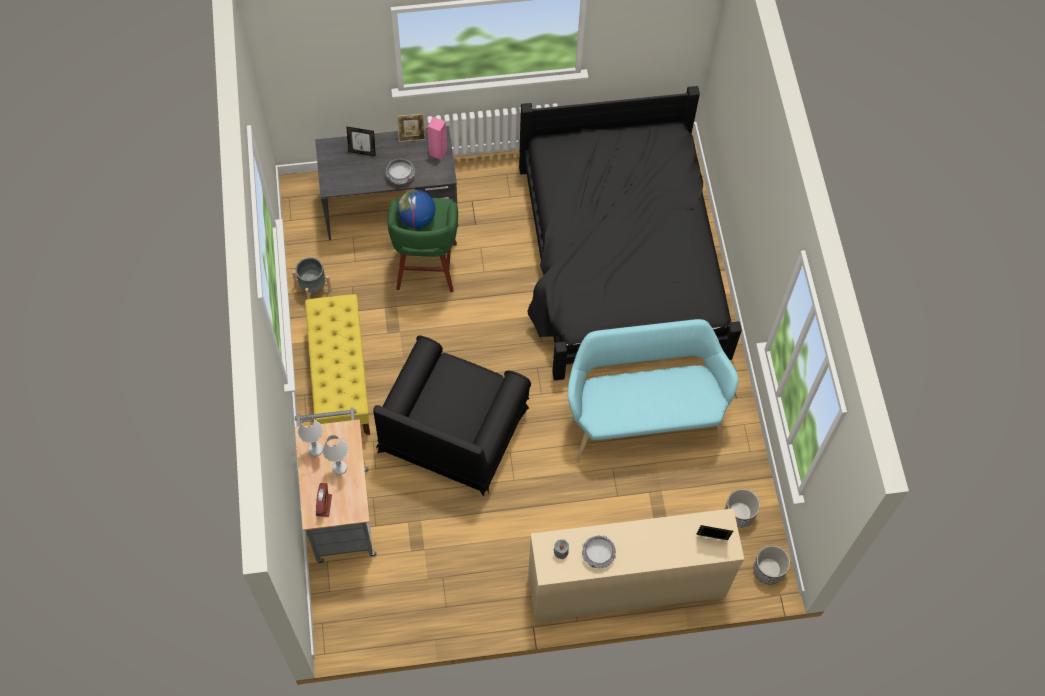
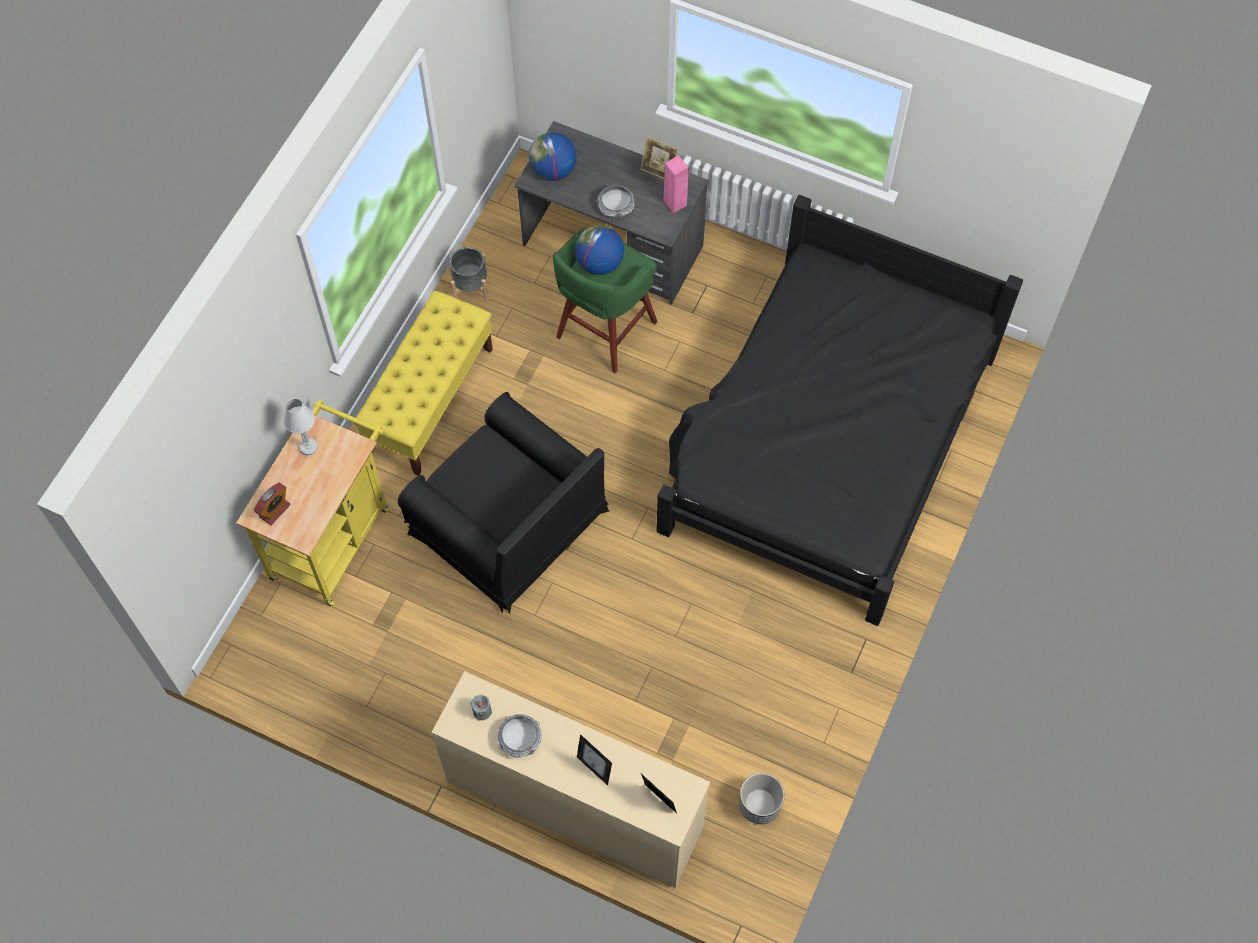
camera: 35 degrees right, 0 degrees up
grey cart [295,408,377,563] -> yellow cart [236,400,390,607]
white table lamp [323,435,348,475] -> none
picture frame [346,127,376,156] -> picture frame moved to [577,734,612,785]
black armchair [373,335,531,496] -> black armchair turned 105 degrees counterclockwise [398,392,609,614]
turquoise bench [568,319,738,462] -> none
planter [753,545,790,584] -> none
none -> globe [529,132,577,181]

